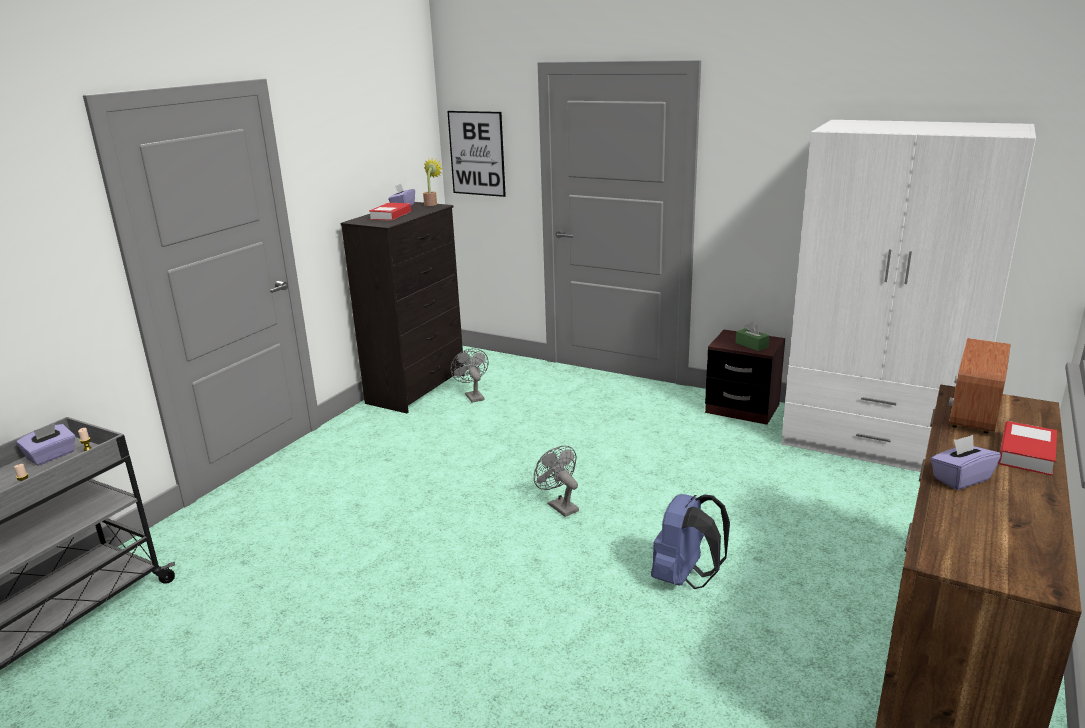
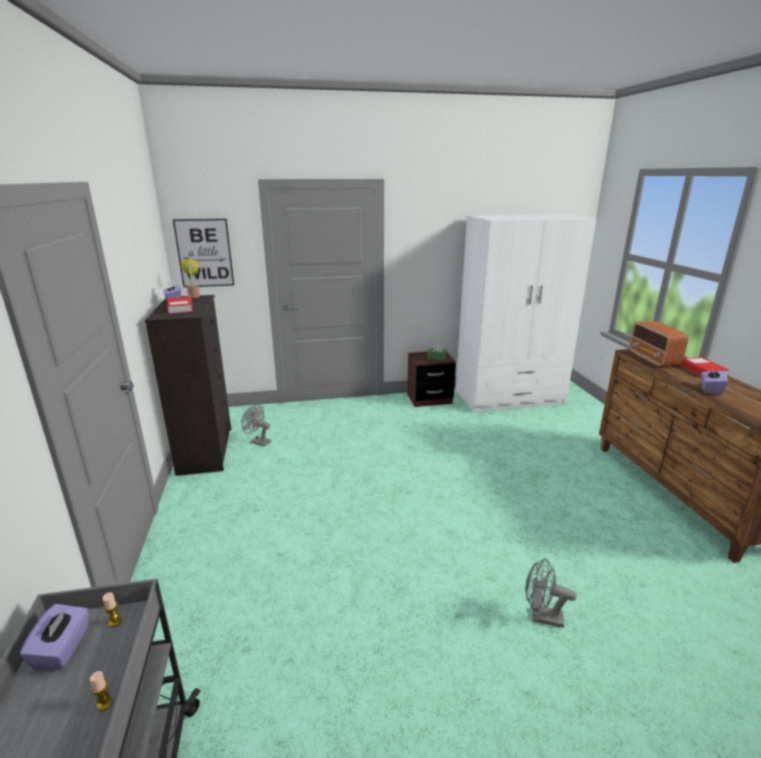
camera: 40 degrees left, 0 degrees up
grey fan [534,446,579,517] -> grey fan moved to [526,558,577,628]
blue backpack [651,494,730,589] -> none

